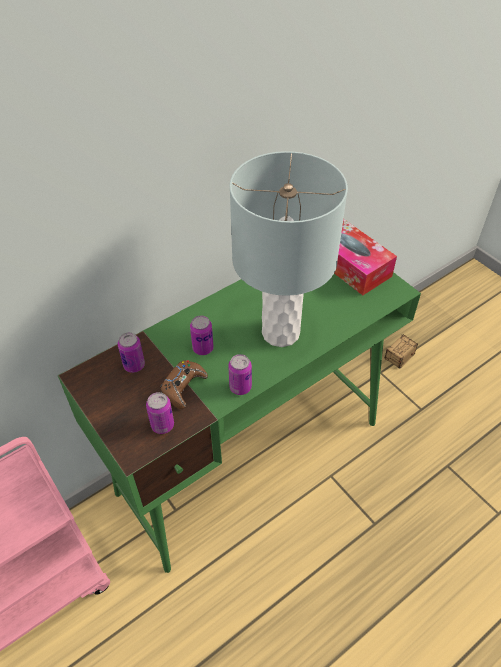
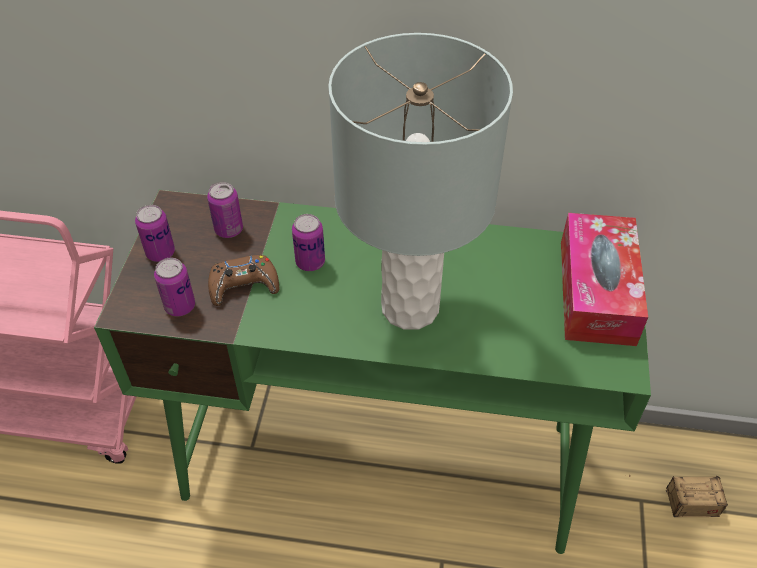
camera: 45 degrees right, 0 degrees up
can [228,354,252,395] -> can moved to [135,205,175,262]

